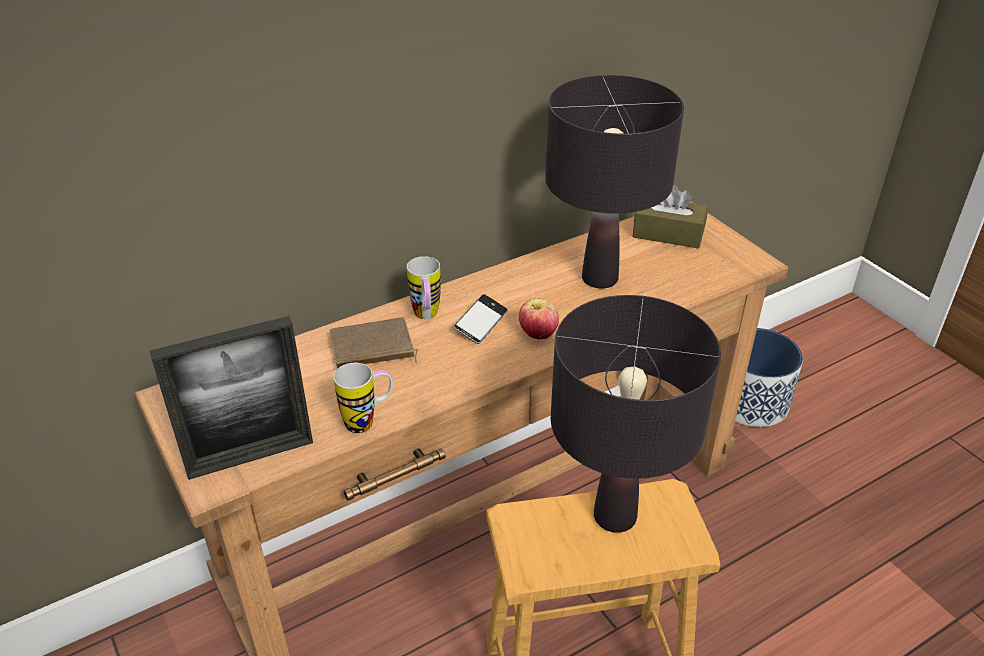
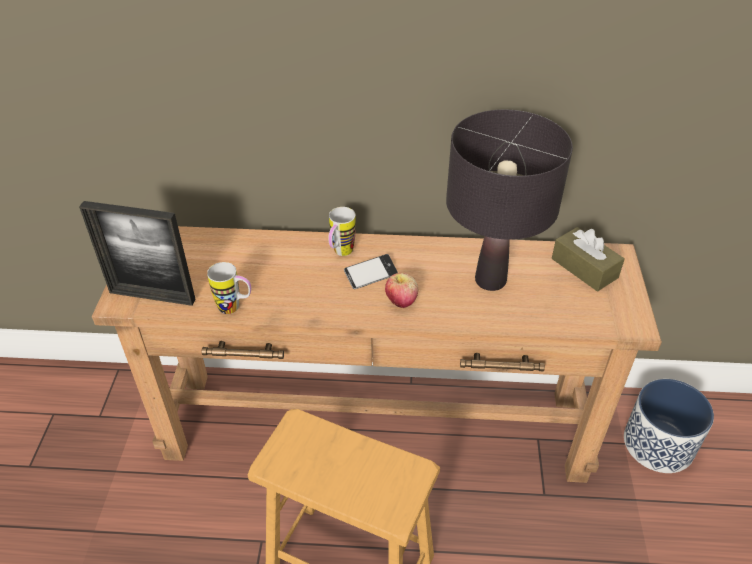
camera: 35 degrees right, 5 degrees up
brown book [330,317,418,369] -> none
black table lamp [551,295,721,533] -> none

